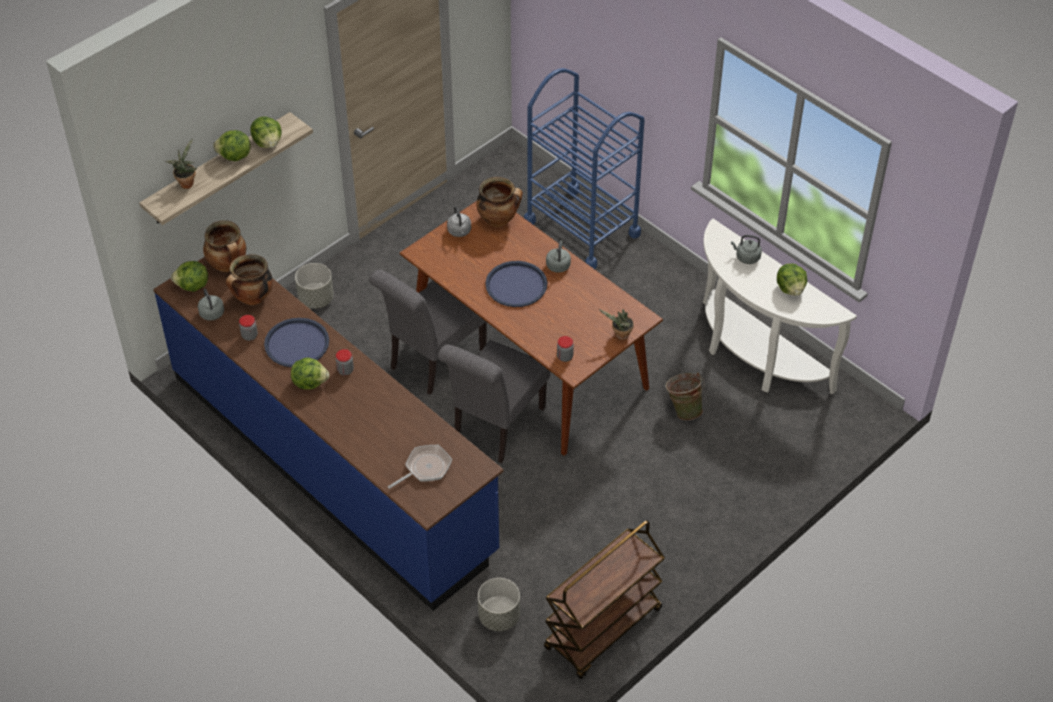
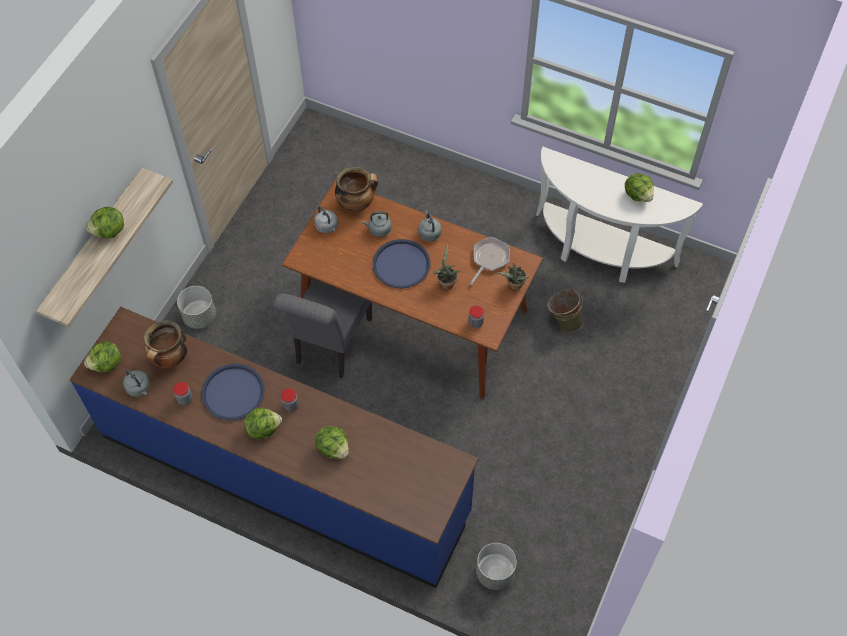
camera: 20 degrees left, 10 degrees up
potted plant [165,139,197,189] -> potted plant moved to [434,245,459,290]
cooking pot [203,220,246,272] -> none
lettuce [250,116,282,148] -> lettuce moved to [315,426,349,459]
frying pan [388,445,452,489] -> frying pan moved to [470,237,510,285]
grey chair [438,340,551,463] -> none
blue cart [524,68,645,269] -> none
brown cart [544,520,665,679] -> none
grey kettle [731,235,762,264] -> grey kettle moved to [361,211,392,237]

